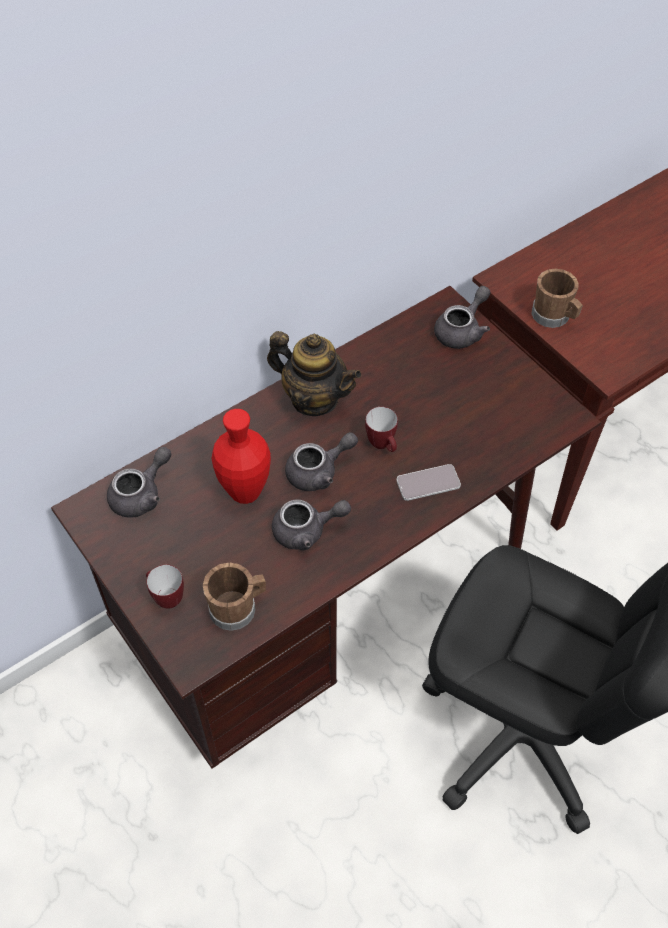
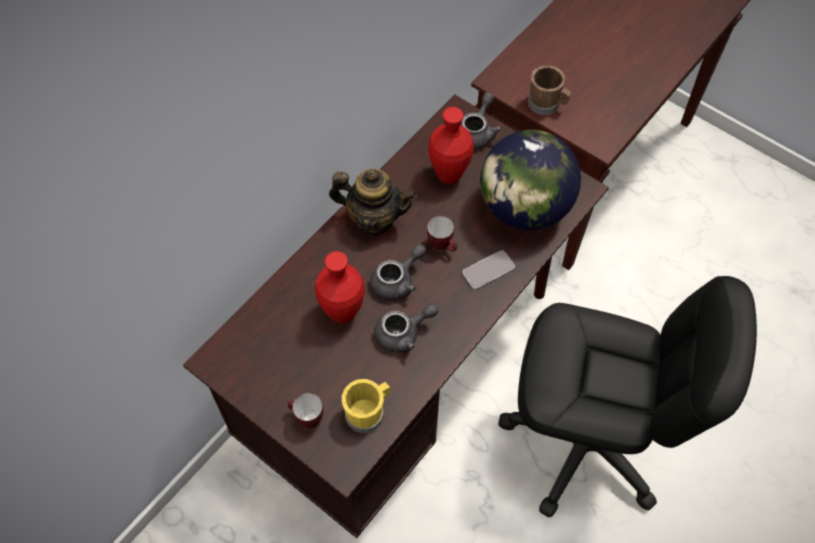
camera: 15 degrees left, 5 degrees up
grey teapot [107,447,171,518] -> none
brown mug [203,563,266,631] -> yellow mug [342,379,390,433]
none -> red vase [428,107,474,184]
none -> globe [480,130,581,230]

